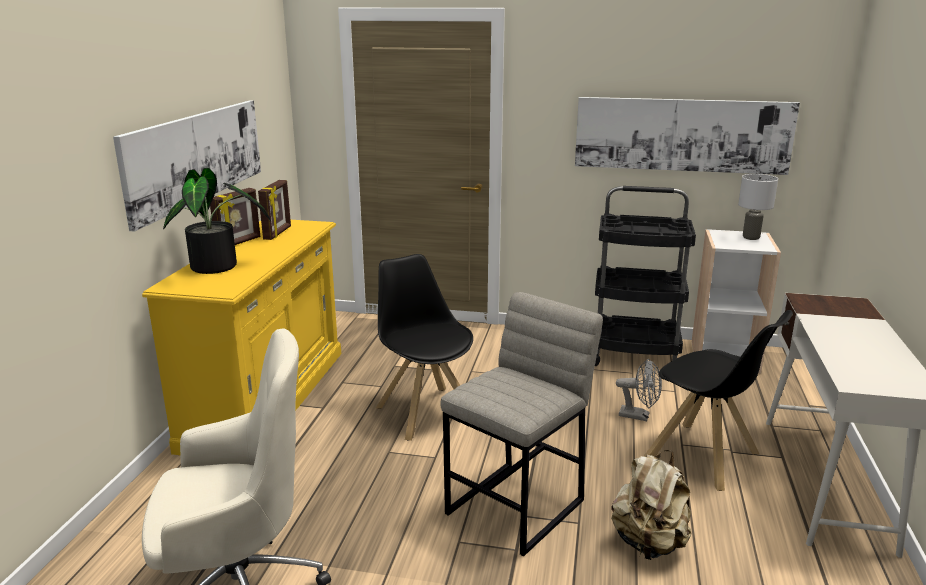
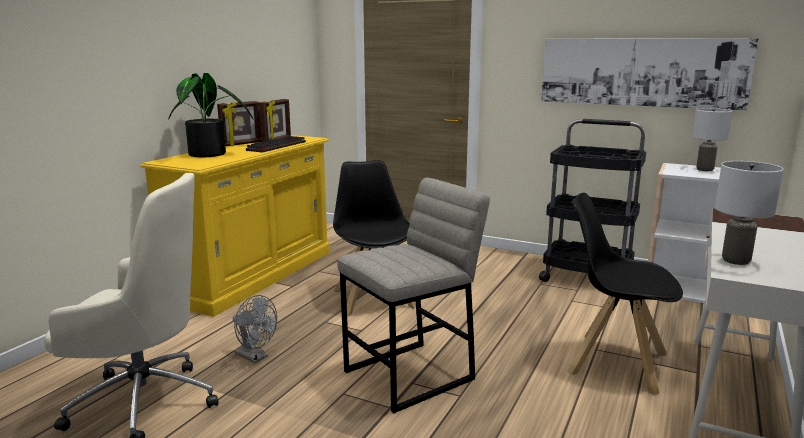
camera: 15 degrees right, 5 degrees down
picture [113,100,261,232] -> none
beige backpack [611,450,692,560] -> none
grey fan [616,359,662,421] -> grey fan moved to [233,295,277,363]
black chair [644,310,793,491] -> black chair turned 150 degrees clockwise [568,193,683,395]
none -> keyboard [246,136,306,153]
none -> white table lamp [715,161,784,265]

